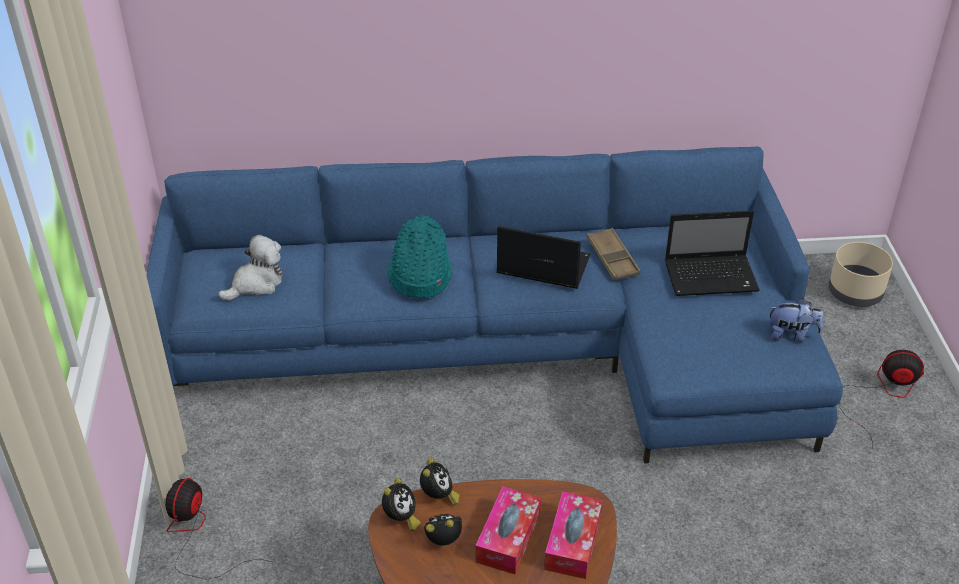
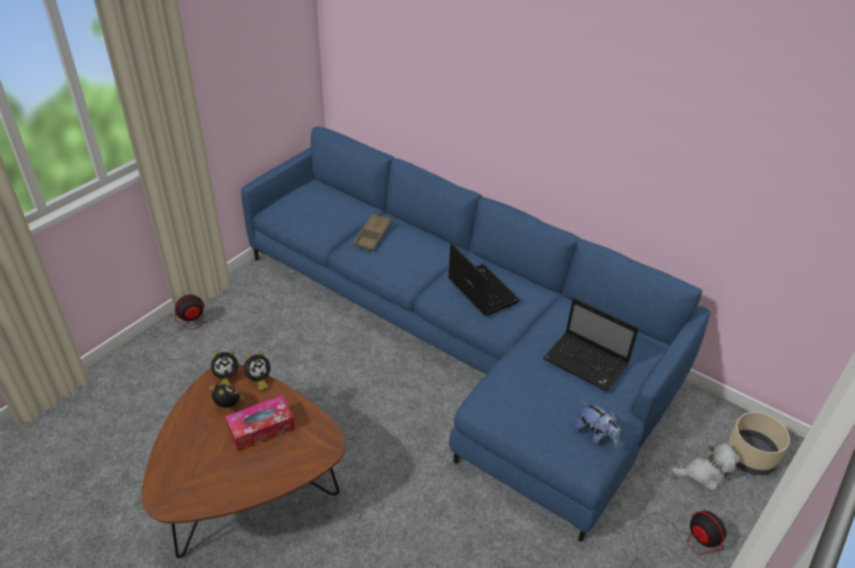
camera: 40 degrees right, 0 degrees up
plush toy [218,235,283,301] -> plush toy moved to [671,442,740,491]
turquoise hat [388,215,452,298] -> none
tissue box [544,491,603,579] -> none
brown tray [587,228,641,281] -> brown tray moved to [353,214,392,251]

